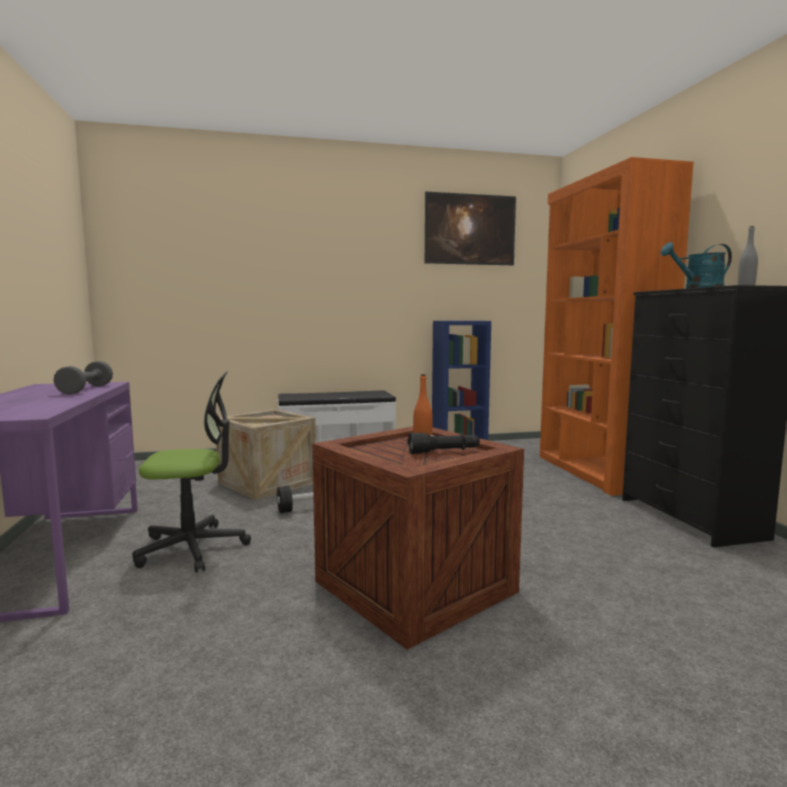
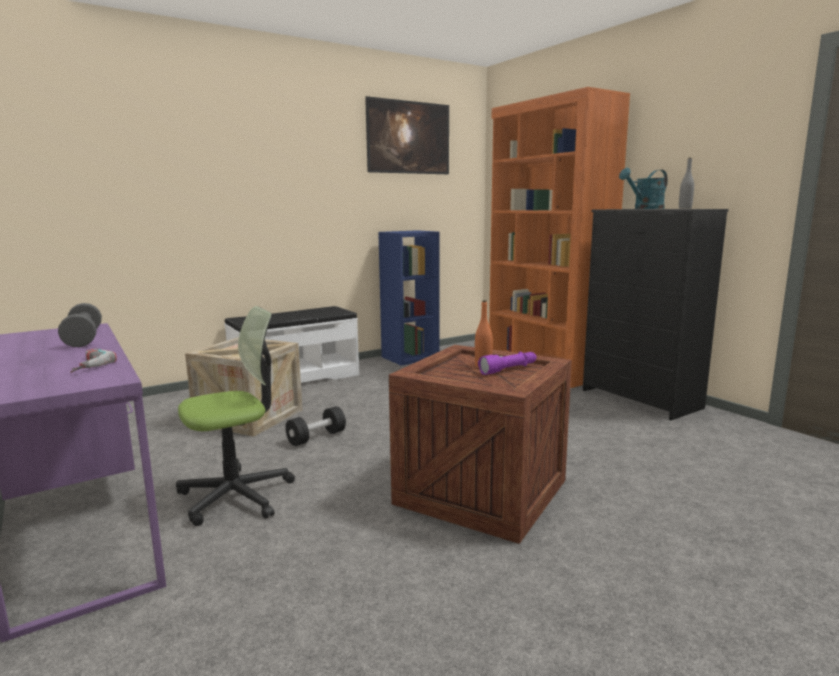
camera: 20 degrees left, 5 degrees up
black flashlight [408,433,480,454] -> purple flashlight [478,351,537,375]
none -> power drill [70,348,117,373]

